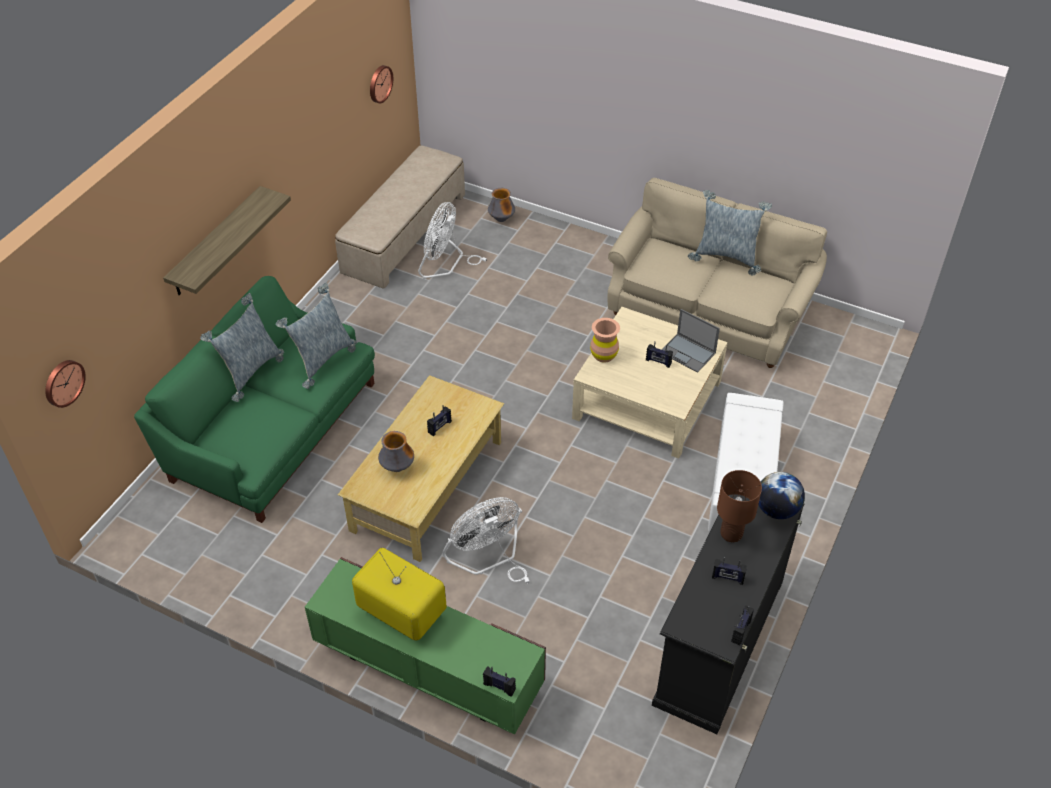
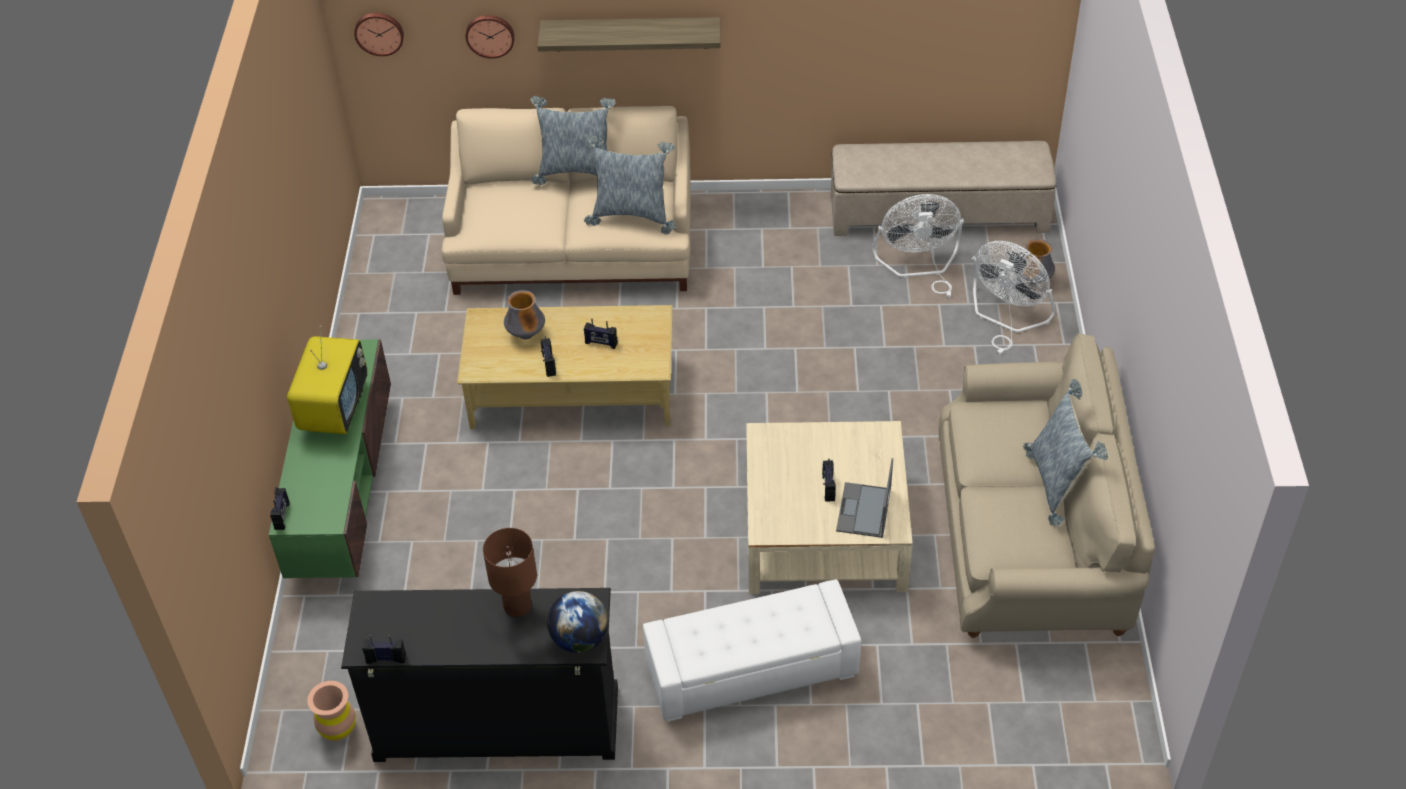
camera: 65 degrees right, 0 degrees up
green sofa [134,276,375,523] -> beige sofa [442,106,691,295]
wall clock [370,65,393,104] -> wall clock moved to [466,15,515,59]
white fan [442,497,529,584] -> white fan moved to [972,241,1056,355]
brown vase [590,318,620,363] -> brown vase moved to [307,681,356,741]
radio [712,557,747,585] -> radio moved to [541,336,556,377]

